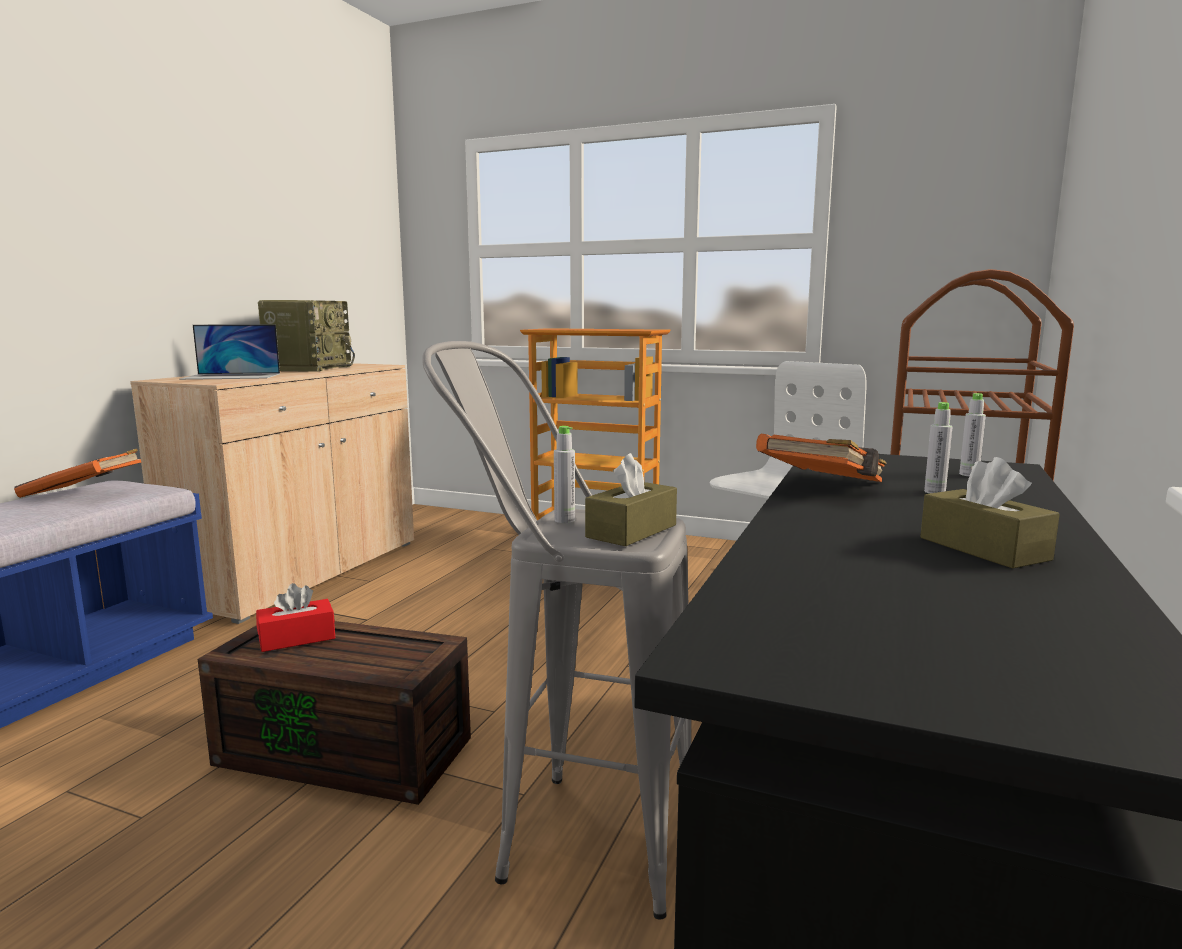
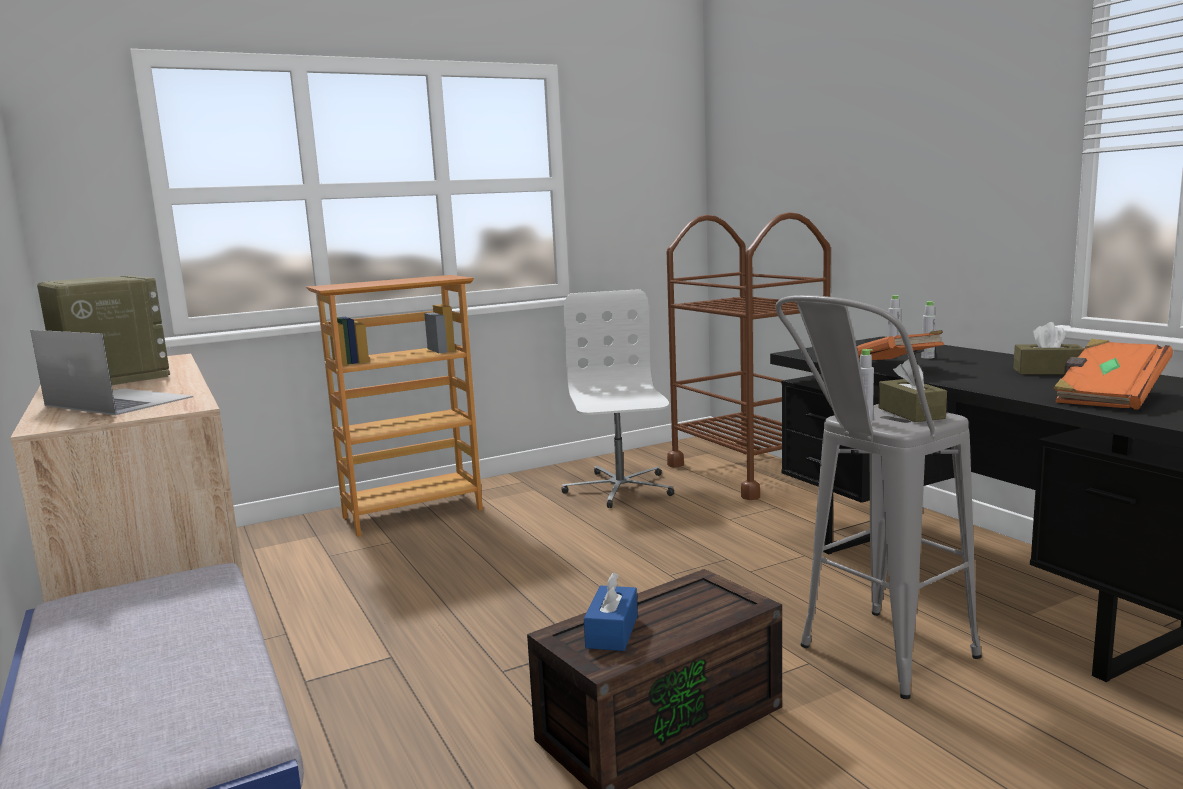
camera: 50 degrees left, 0 degrees up
orange book [14,448,141,498] -> orange book moved to [1053,339,1173,410]
laptop [179,324,280,380] -> laptop turned 90 degrees counterclockwise [31,330,193,415]
red tissue box [256,583,335,652] -> blue tissue box [584,572,638,651]

